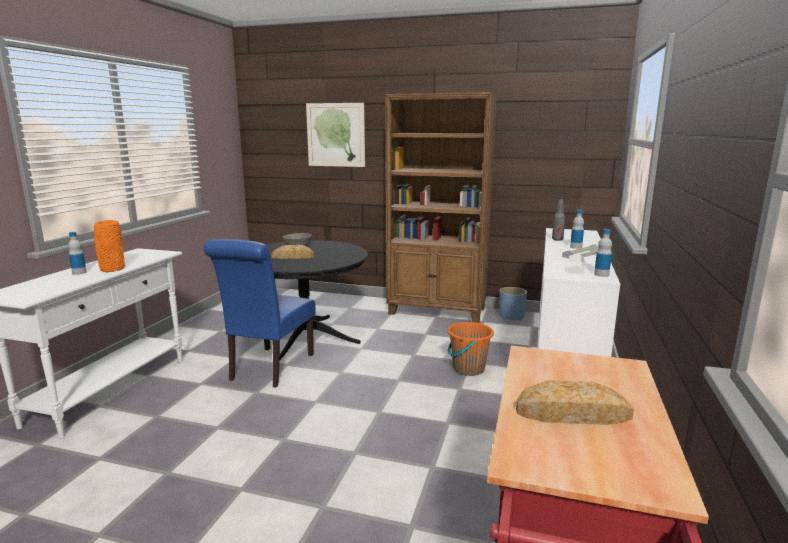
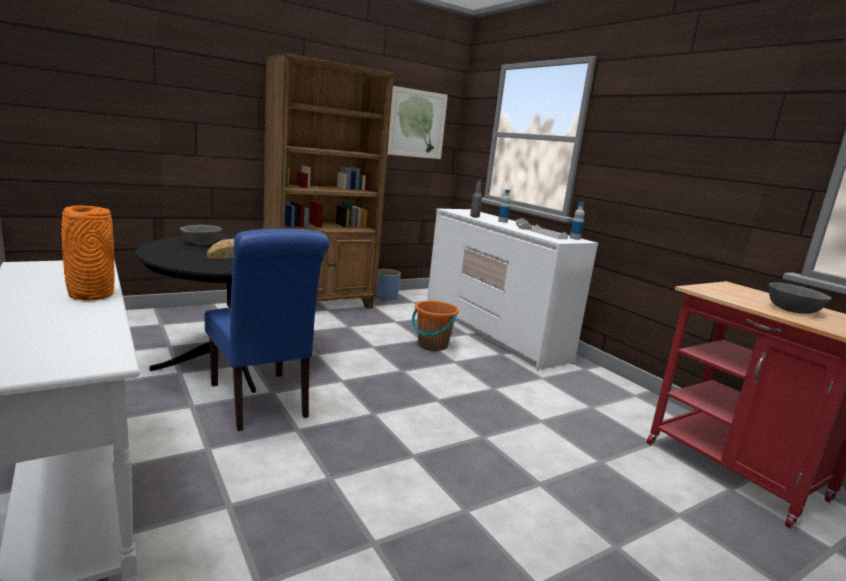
camera: 50 degrees left, 0 degrees up
bottle [68,232,87,275] -> none
picture [306,103,365,167] -> picture moved to [387,86,448,159]
bread [516,380,634,425] -> grey bowl [769,282,832,314]

